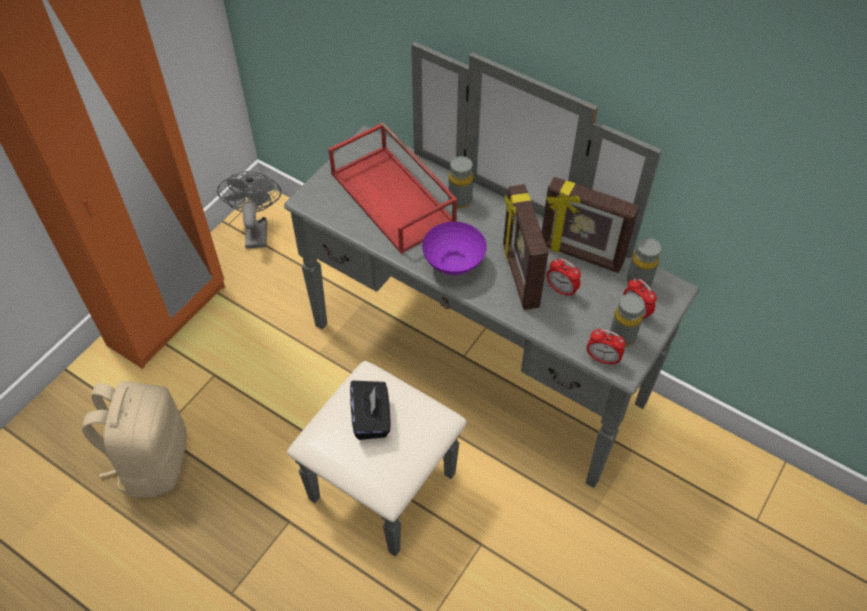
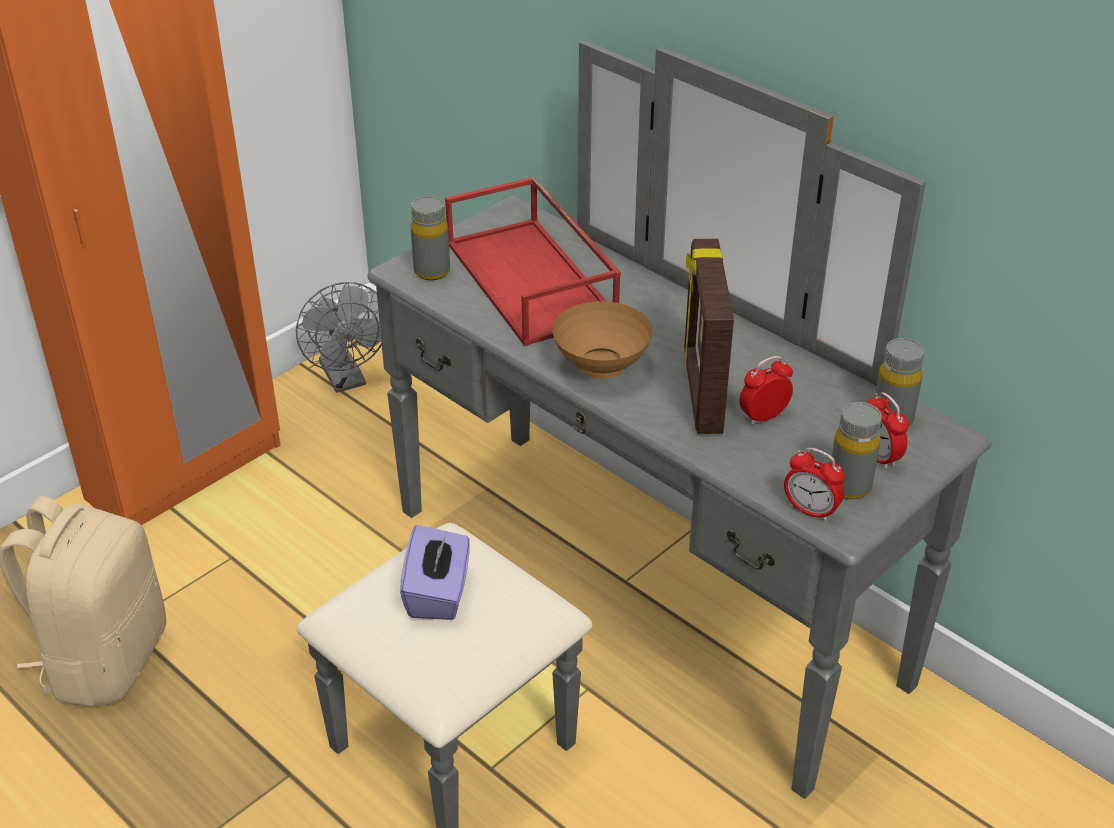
camera: 10 degrees right, 15 degrees down
grey fan [217,171,281,249] -> grey fan turned 150 degrees clockwise [296,282,382,393]
black tissue box [350,381,391,440] -> purple tissue box [400,525,470,620]
purple bowl [422,222,487,275] -> brown bowl [552,301,653,379]
grey bottle [448,156,473,208] -> grey bottle moved to [411,196,450,281]
picture frame [541,177,639,273] -> none
alarm clock [547,258,581,297] -> alarm clock turned 105 degrees clockwise [739,356,793,425]

